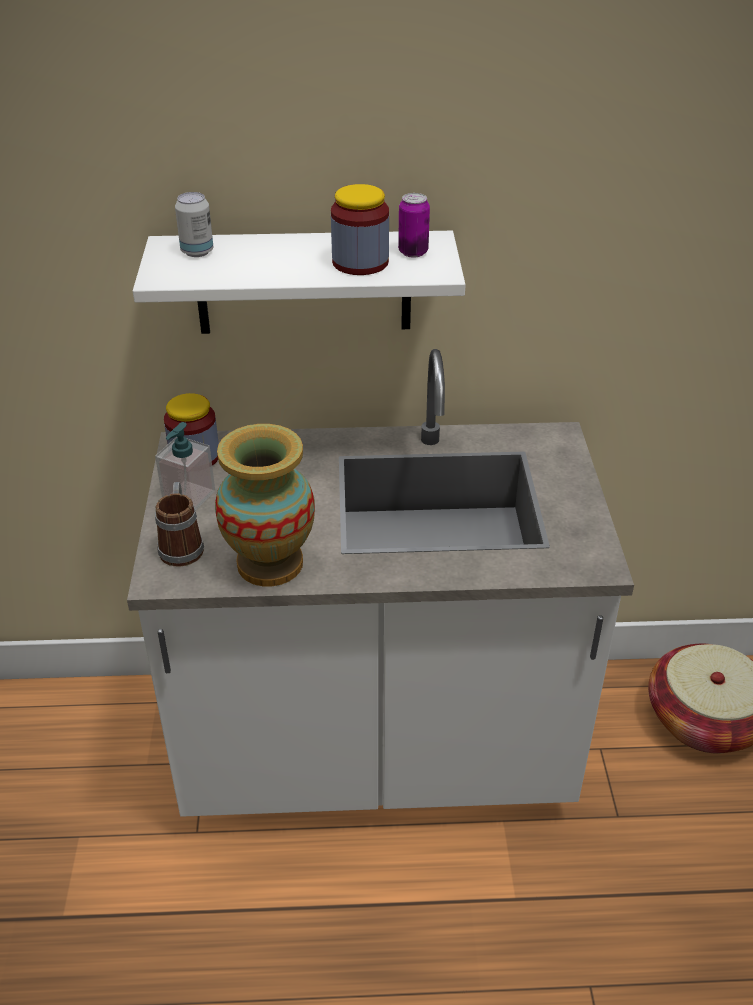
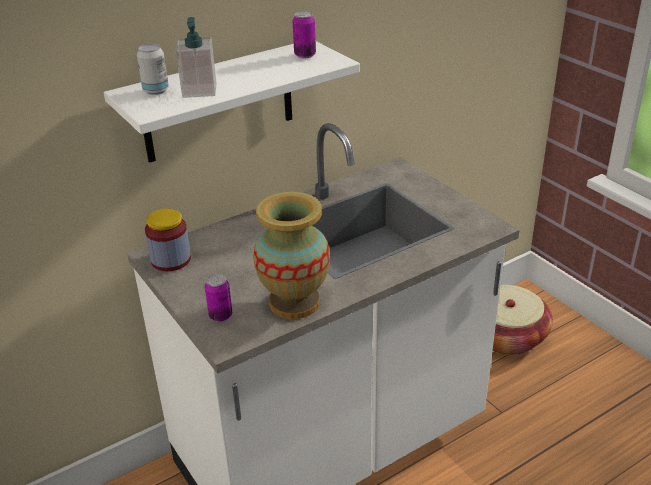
camera: 30 degrees left, 5 degrees down
soap dispenser [155,422,215,510] -> soap dispenser moved to [176,17,216,98]
mug [155,482,204,567] -> can [205,274,232,322]
jar [331,184,389,275] -> none

